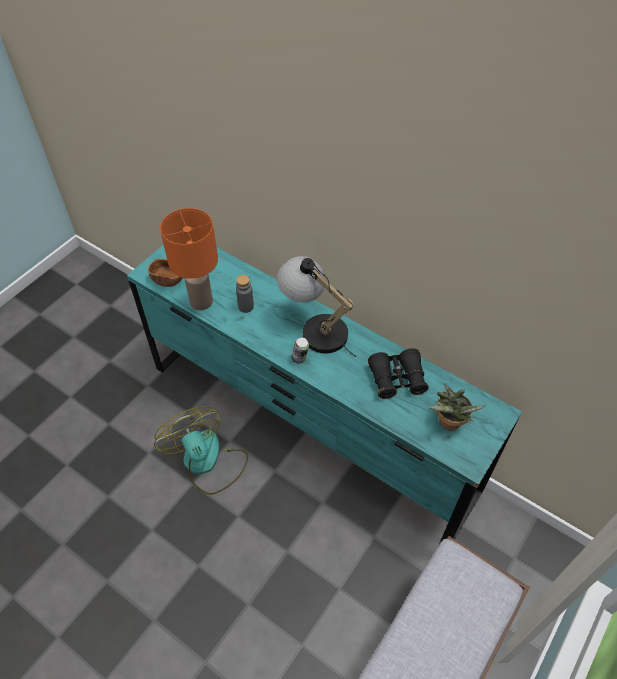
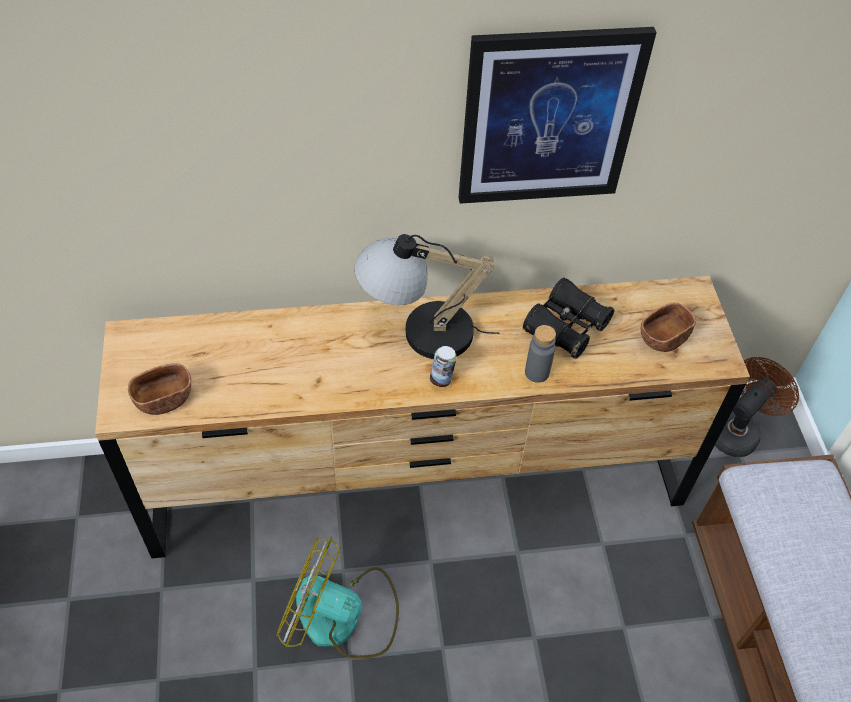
camera: 45 degrees left, 0 degrees up
turquoise dresser [127,244,522,544] -> brown dresser [95,276,750,558]
orange table lamp [160,208,218,310] -> none
grey bottle [236,275,254,313] -> grey bottle moved to [525,325,556,383]
potted plant [428,385,486,431] -> brown bowl [641,302,696,352]
none -> picture [459,27,657,204]
none -> brown fan [715,357,799,457]

